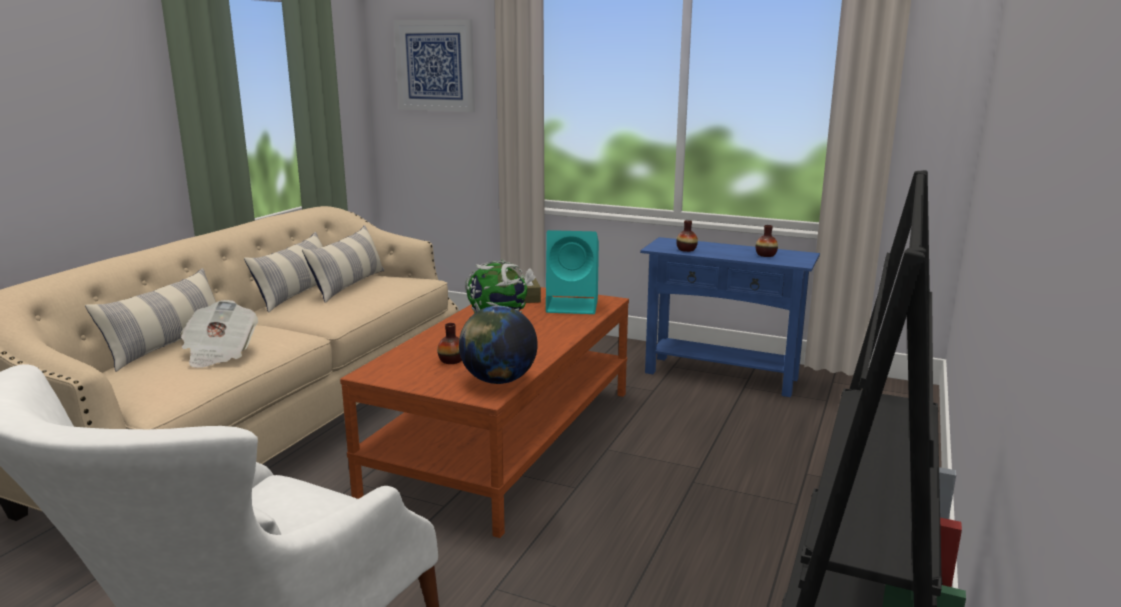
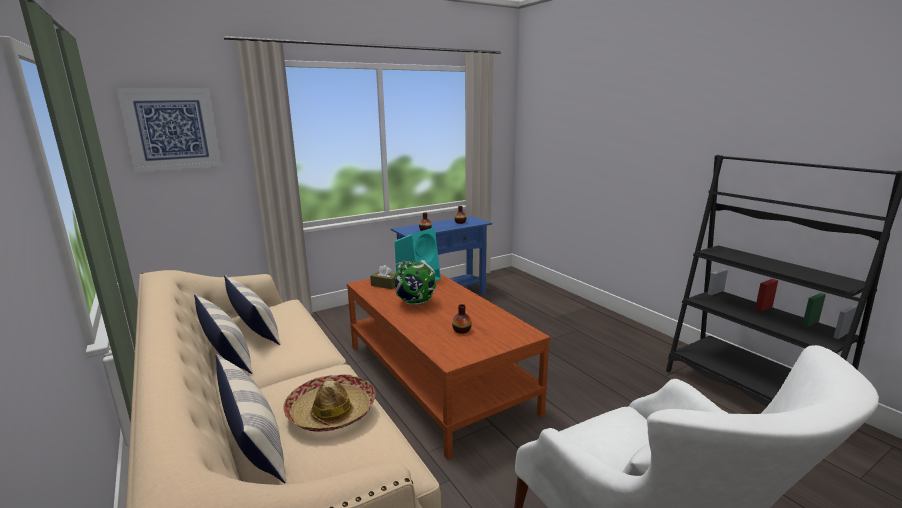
camera: 55 degrees left, 0 degrees up
newspaper [180,300,258,368] -> hat [283,375,376,432]
globe [459,306,538,384] -> none

